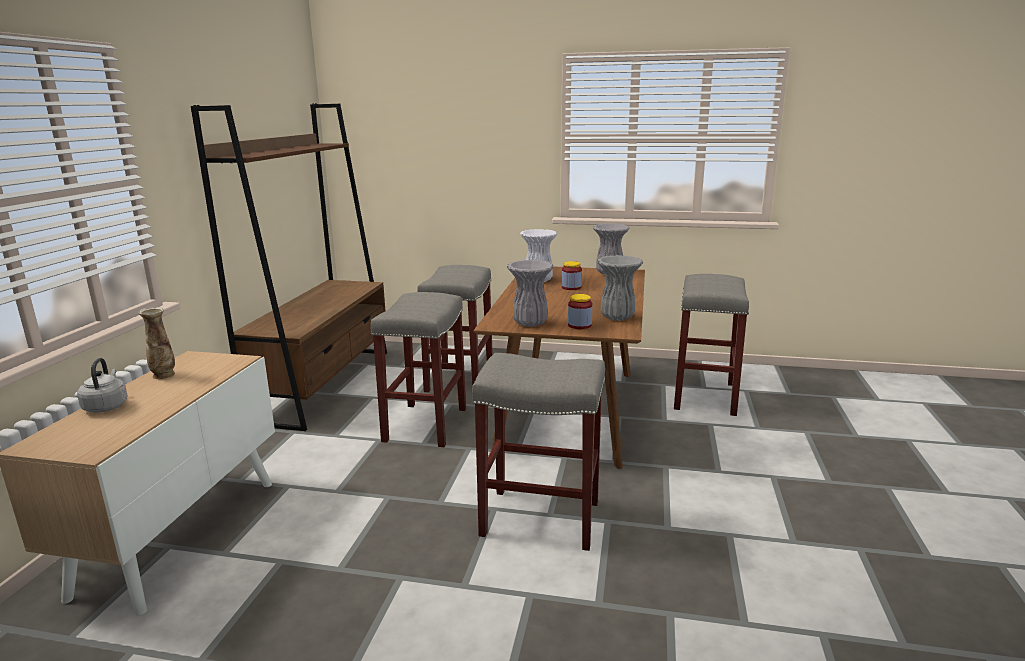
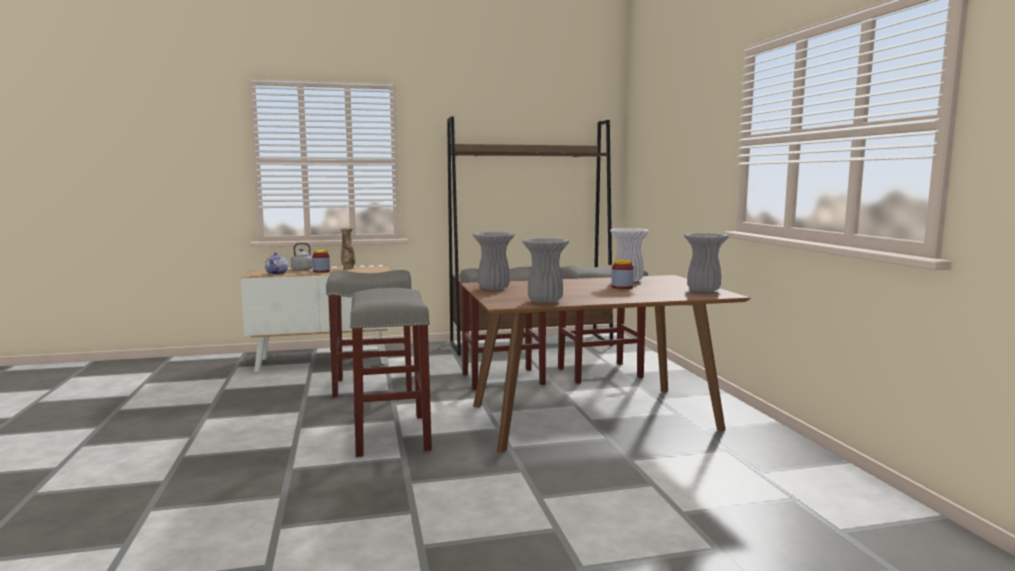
camera: 65 degrees right, 10 degrees down
jar [568,294,592,329] -> jar moved to [312,250,330,273]
grey stool [674,274,749,416] -> grey stool moved to [326,270,412,397]
none -> teapot [265,252,288,275]

